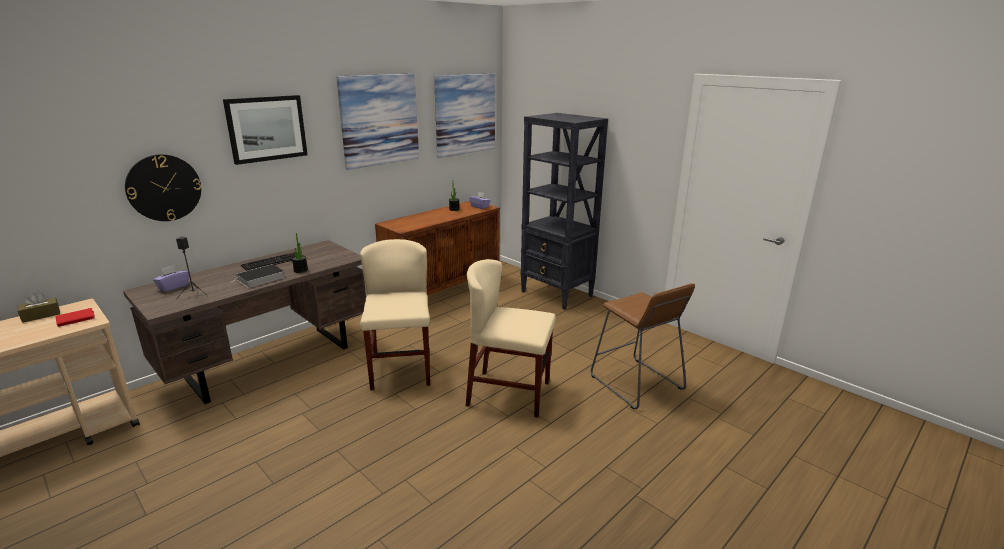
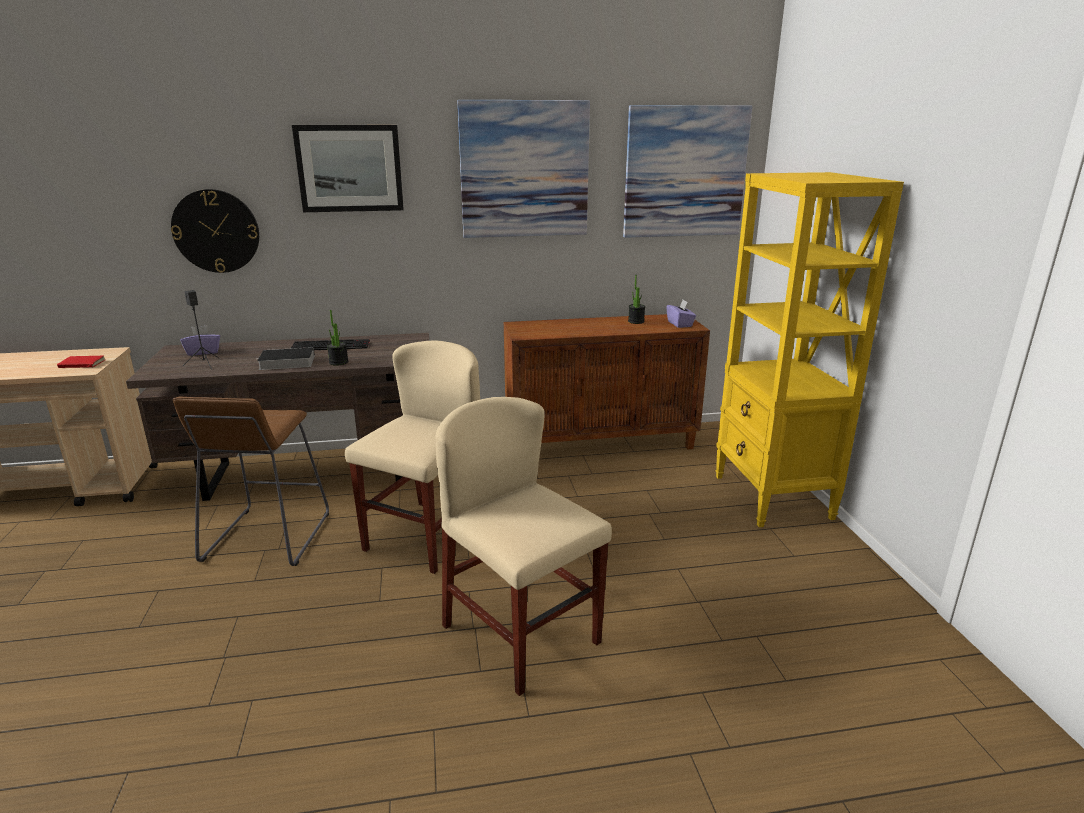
camera: 35 degrees right, 0 degrees up
brown tissue box [18,293,60,323] -> none
black bookcase [520,113,608,310] -> yellow bookcase [715,172,904,527]
brown stool [591,283,695,409] -> brown stool moved to [173,397,329,566]

